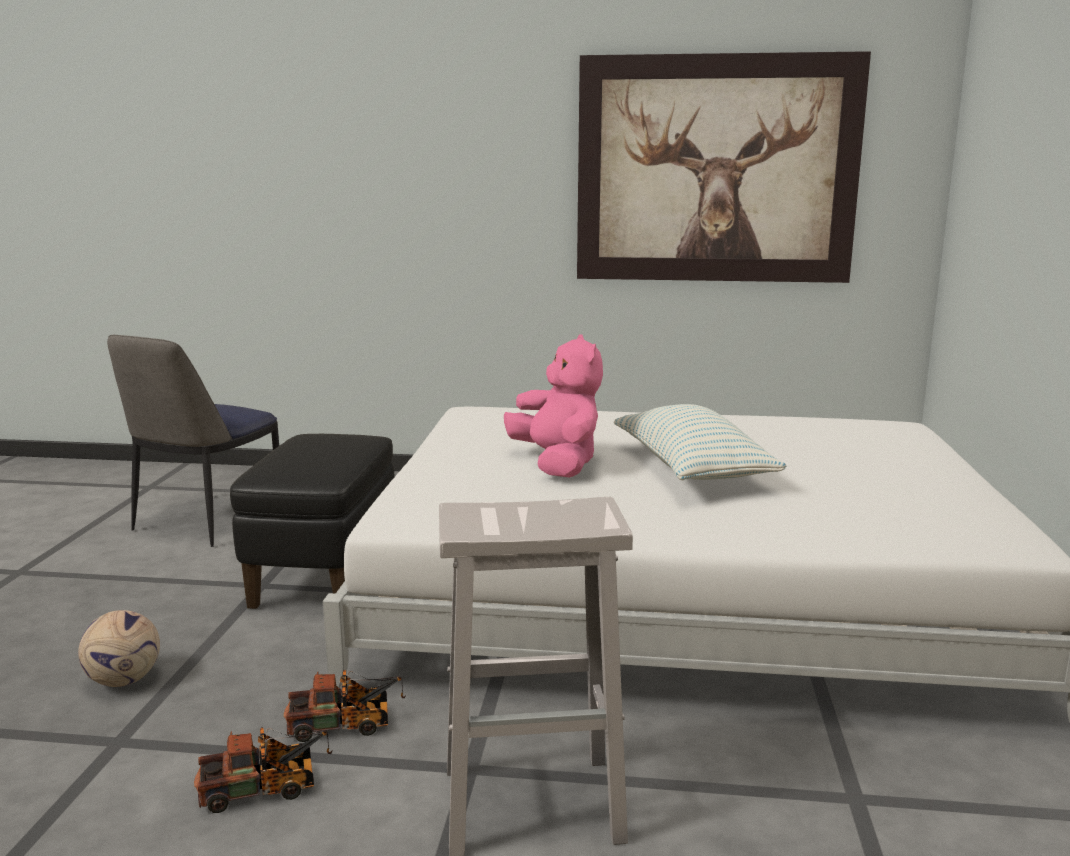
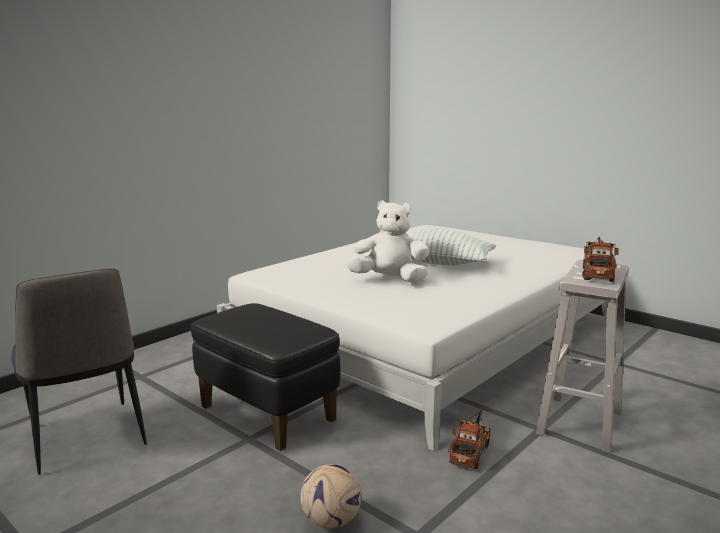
camera: 55 degrees left, 0 degrees up
toy truck [194,727,332,813] -> toy truck moved to [582,236,619,282]
pink plush toy [504,334,603,478] -> white plush toy [346,200,429,283]
picture [577,51,871,283] -> none

